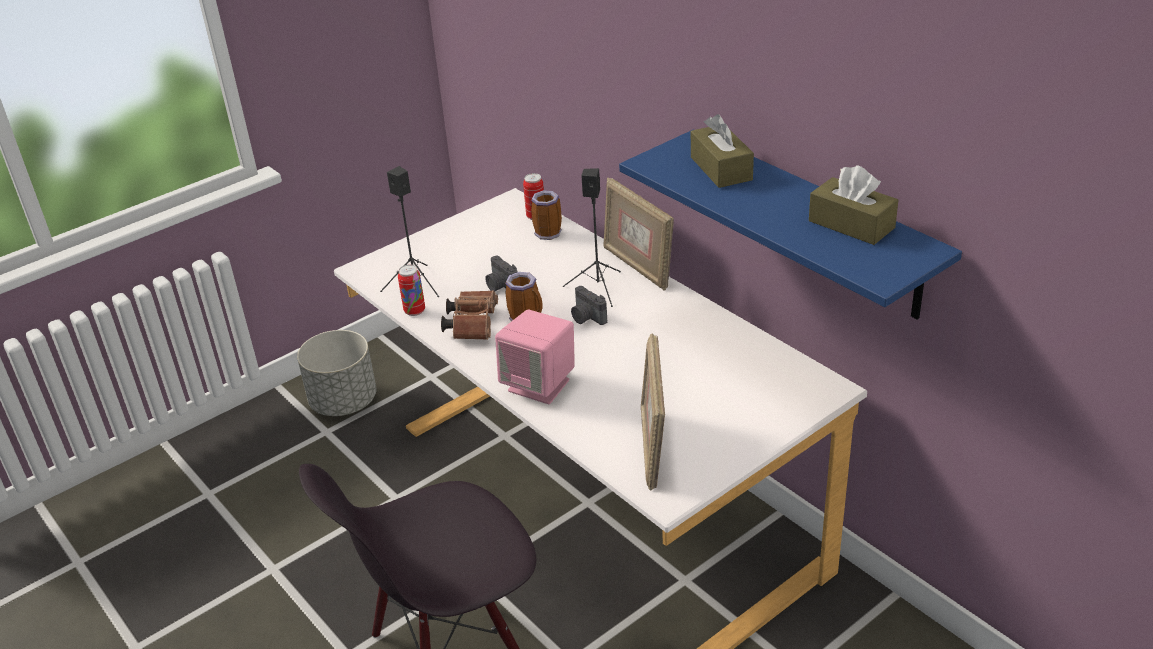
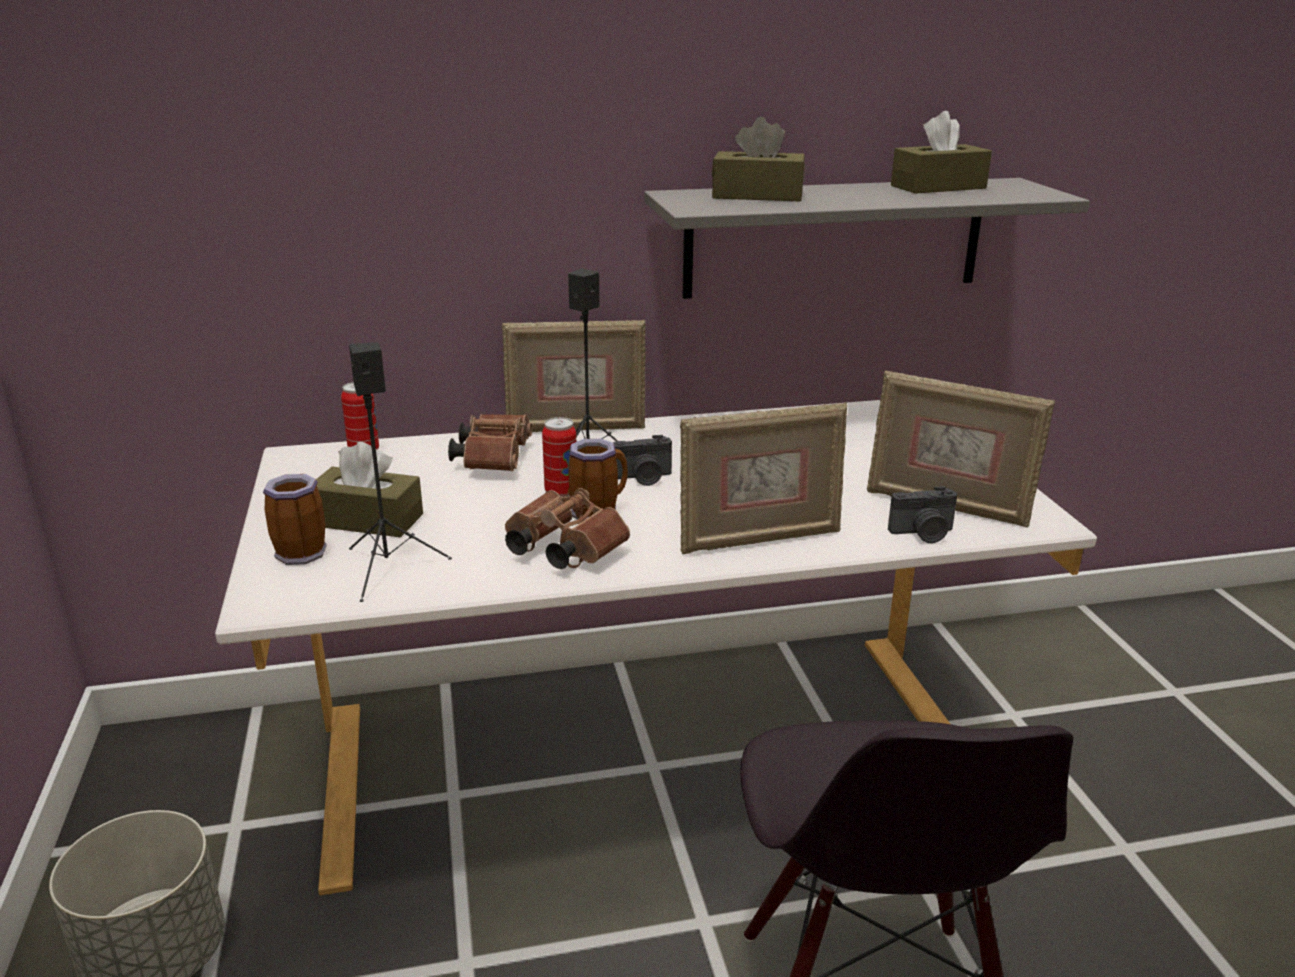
camera: 65 degrees left, 10 degrees down
can [398,265,425,316] -> can moved to [542,417,576,497]
camera [485,255,517,292] -> camera moved to [888,486,957,543]
pink speaker [495,309,575,404] -> picture frame [680,402,847,554]
mug [531,190,562,240] -> mug moved to [263,474,327,565]
blue shelf [619,130,962,320] -> grey shelf [644,178,1090,299]
none -> brown tissue box [316,442,423,538]
none -> brown binoculars [448,414,532,471]

